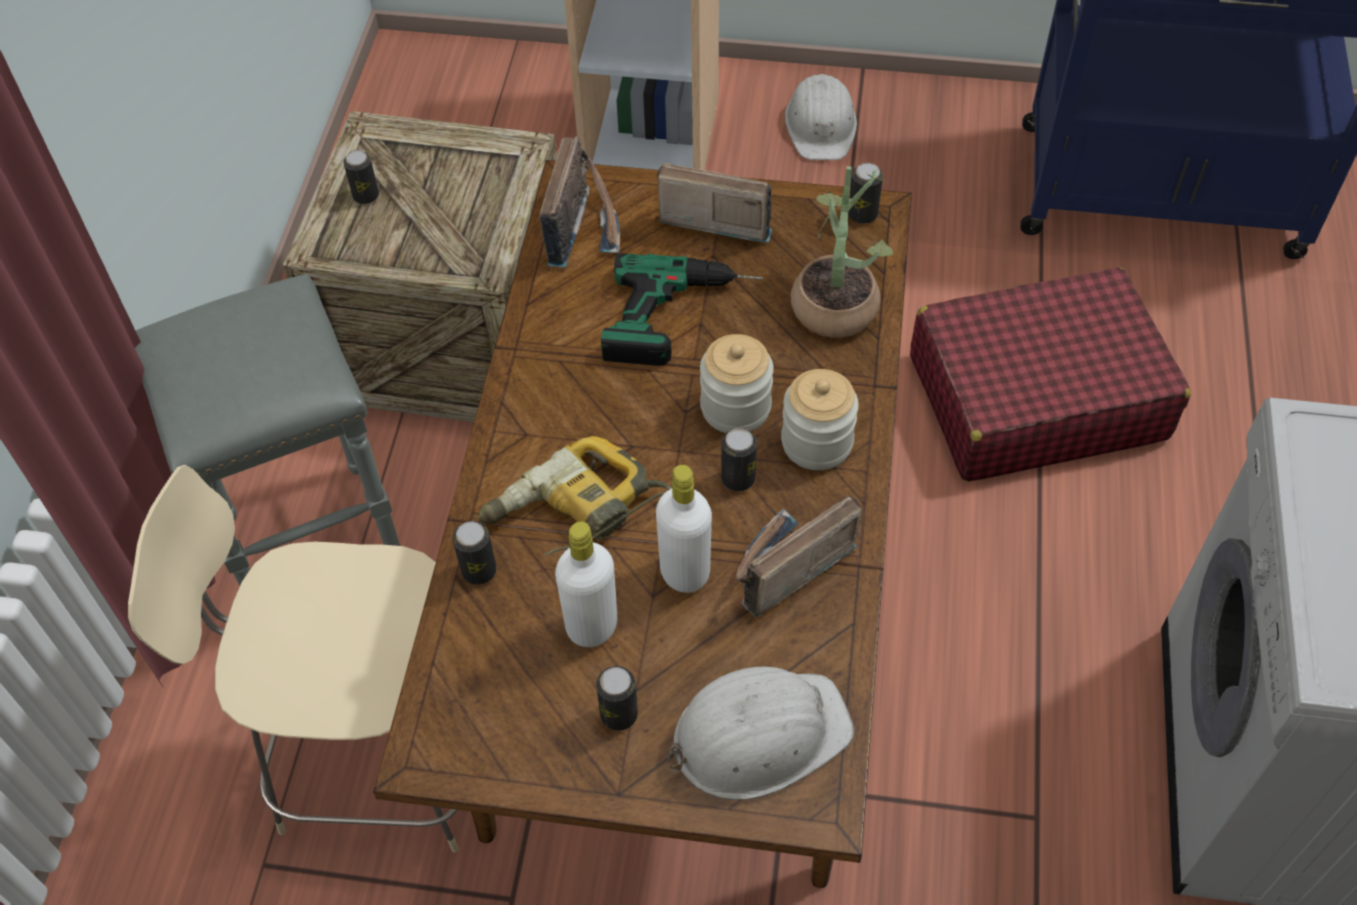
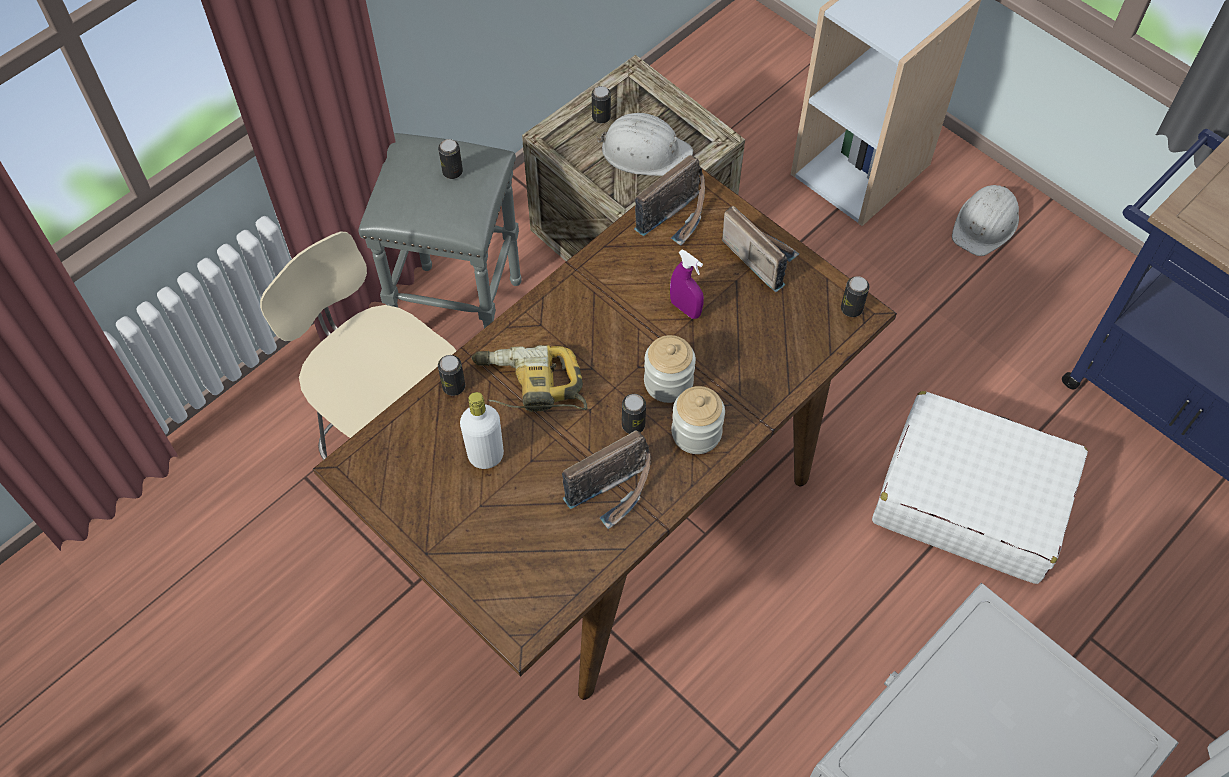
camera: 35 degrees right, 5 degrees up
can [596,666,638,731] -> can moved to [438,139,463,179]
power drill [601,253,763,366] -> purple spray bottle [670,250,704,319]
white bottle [656,465,712,593] -> none
white hard hat [667,667,854,800] -> white hard hat moved to [596,113,693,176]
radio [736,496,862,617] -> radio turned 150 degrees clockwise [562,430,651,529]
potted plant [791,166,893,338] -> none
red suitcase [910,267,1191,482] -> white suitcase [872,391,1088,584]

